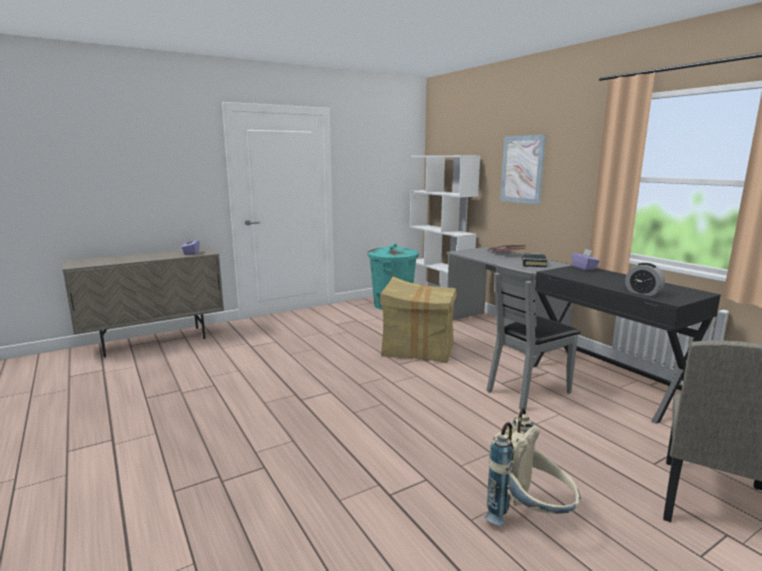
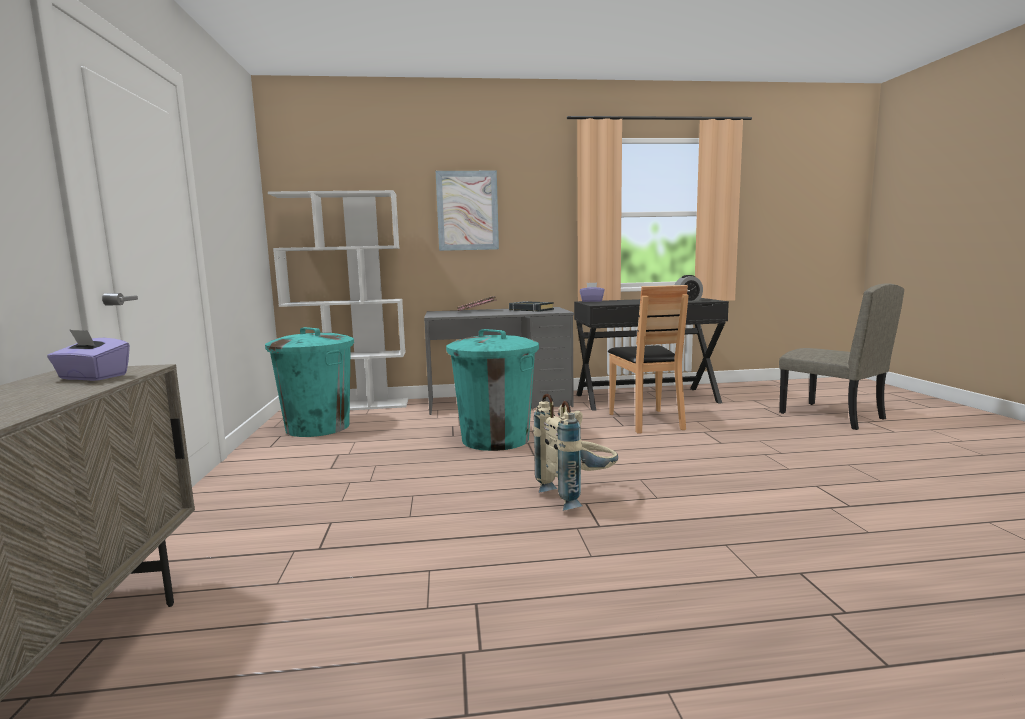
camera: 65 degrees left, 5 degrees down
cardboard box [379,277,457,362] -> turquoise trash can [446,329,539,451]
beige backpack [484,408,581,526] -> beige backpack moved to [533,393,618,511]
grey chair [486,264,581,410] -> brown chair [608,285,689,433]

